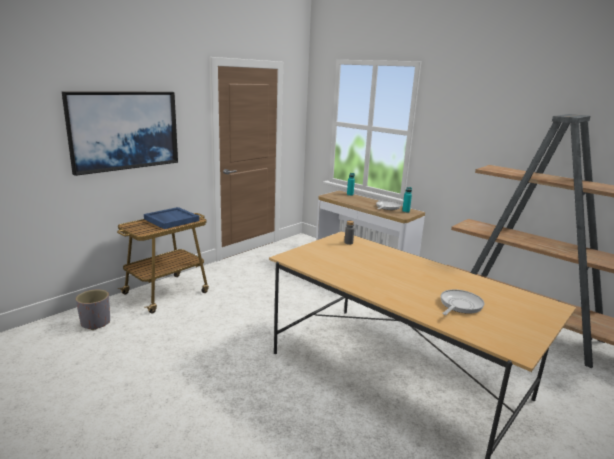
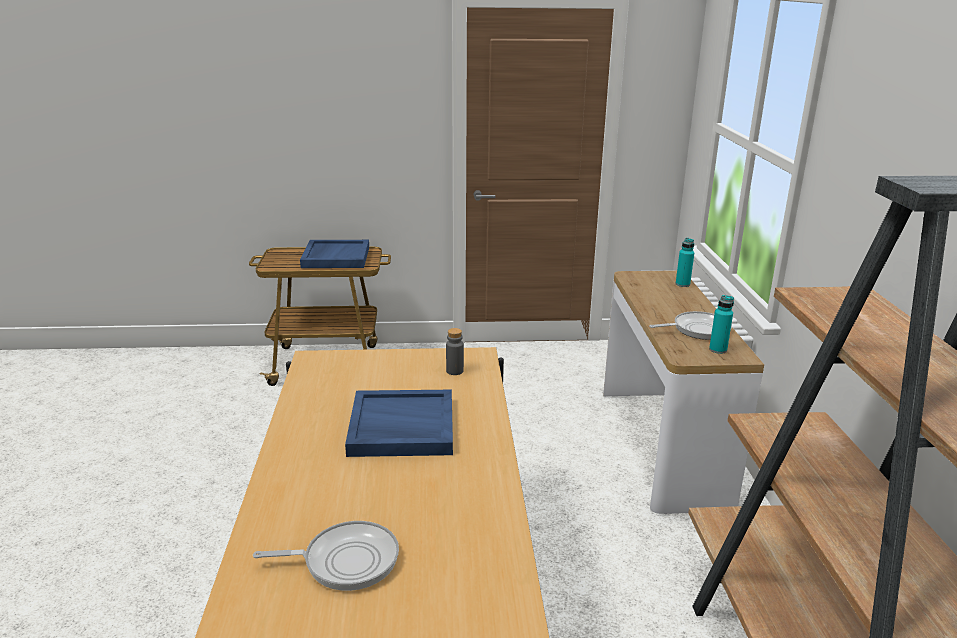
camera: 45 degrees right, 5 degrees up
picture [62,92,178,176] -> none
grey planter [76,290,110,330] -> none
none -> blue tray [345,390,453,457]

